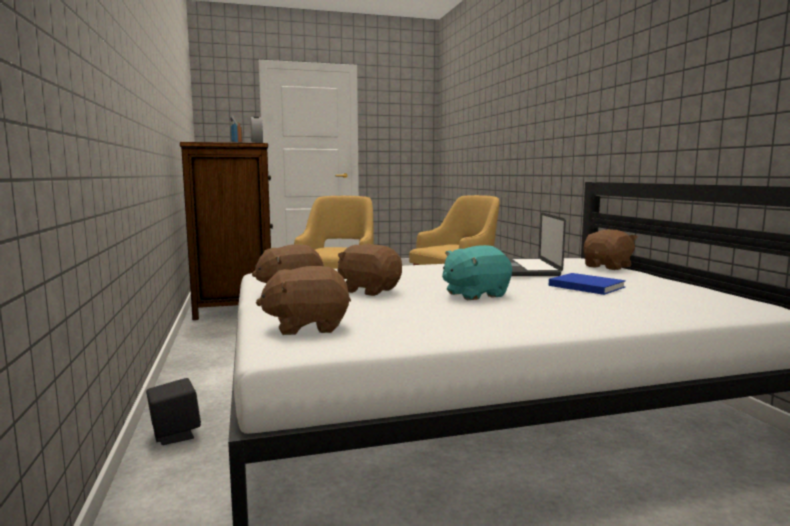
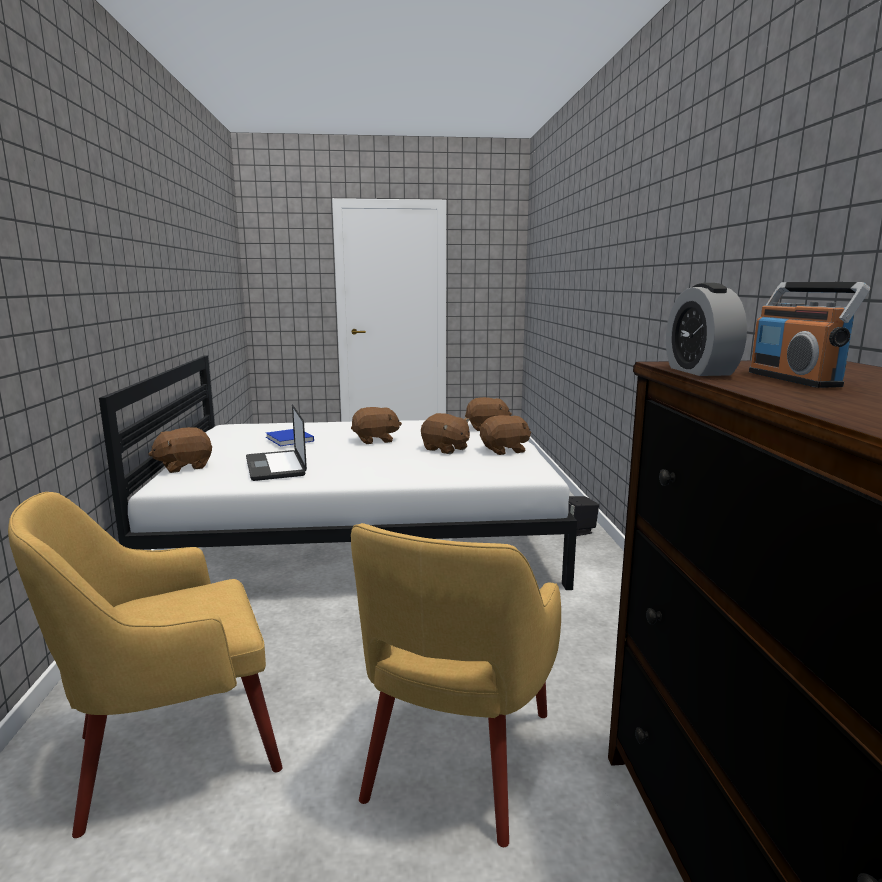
camera: 170 degrees left, 5 degrees up
turquoise plush toy [442,245,512,300] -> brown plush toy [351,407,402,444]
laptop [508,212,566,276] -> laptop turned 150 degrees clockwise [246,404,307,481]

